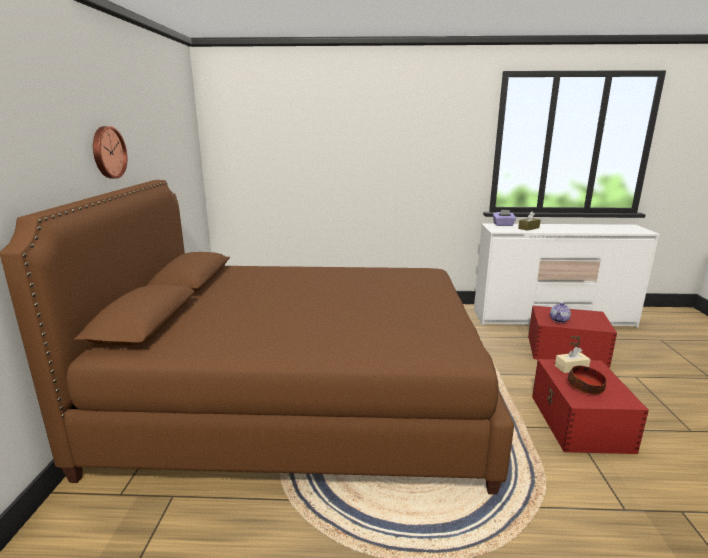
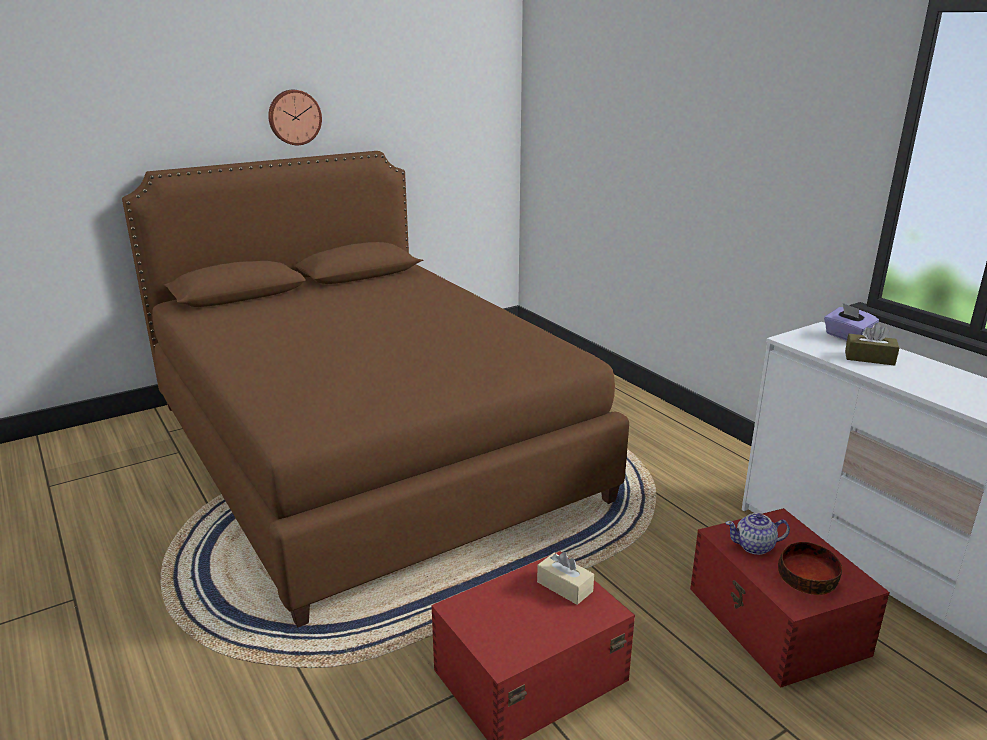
camera: 55 degrees right, 5 degrees up
bowl [568,366,607,395] -> bowl moved to [778,542,842,595]

